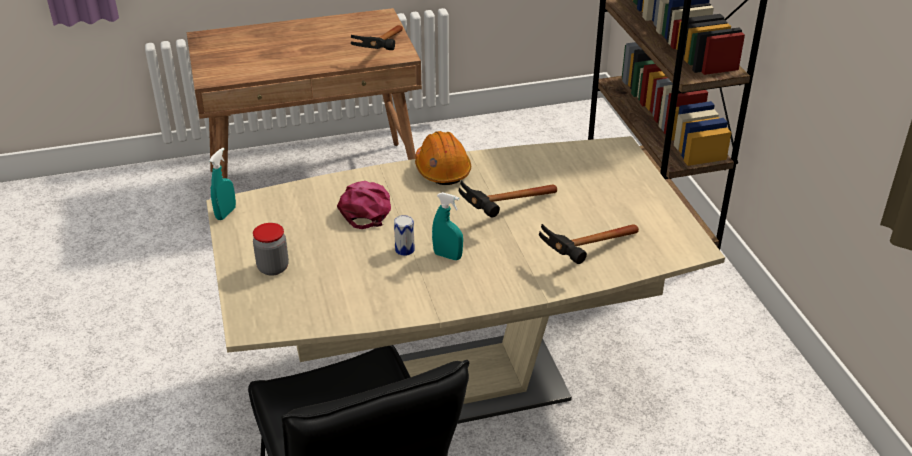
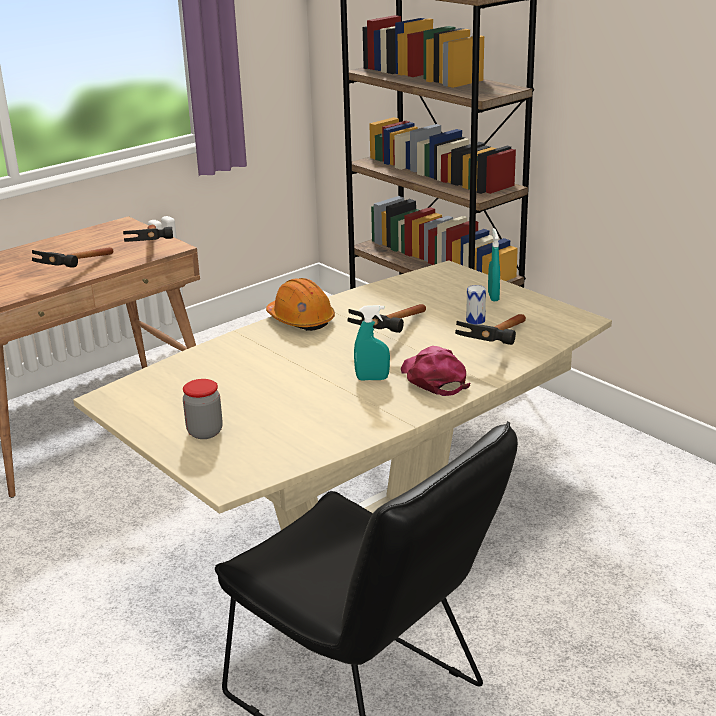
camera: 25 degrees left, 10 degrees down
turquoise spray bottle [209,147,236,220] -> turquoise spray bottle moved to [488,228,500,301]
pink cap [337,181,391,229] -> pink cap moved to [401,346,470,396]
can [394,215,415,256] -> can moved to [466,285,486,325]
none -> hammer [32,247,113,268]

